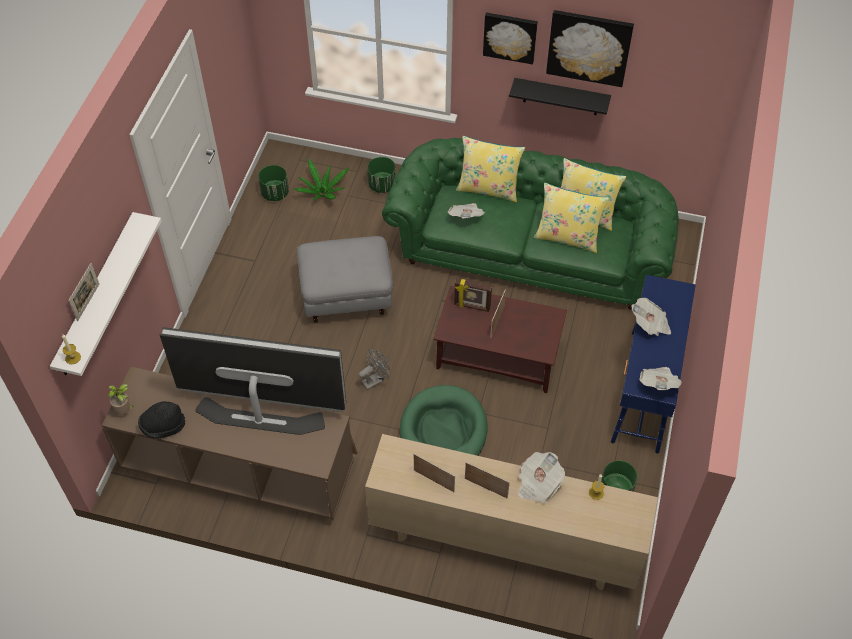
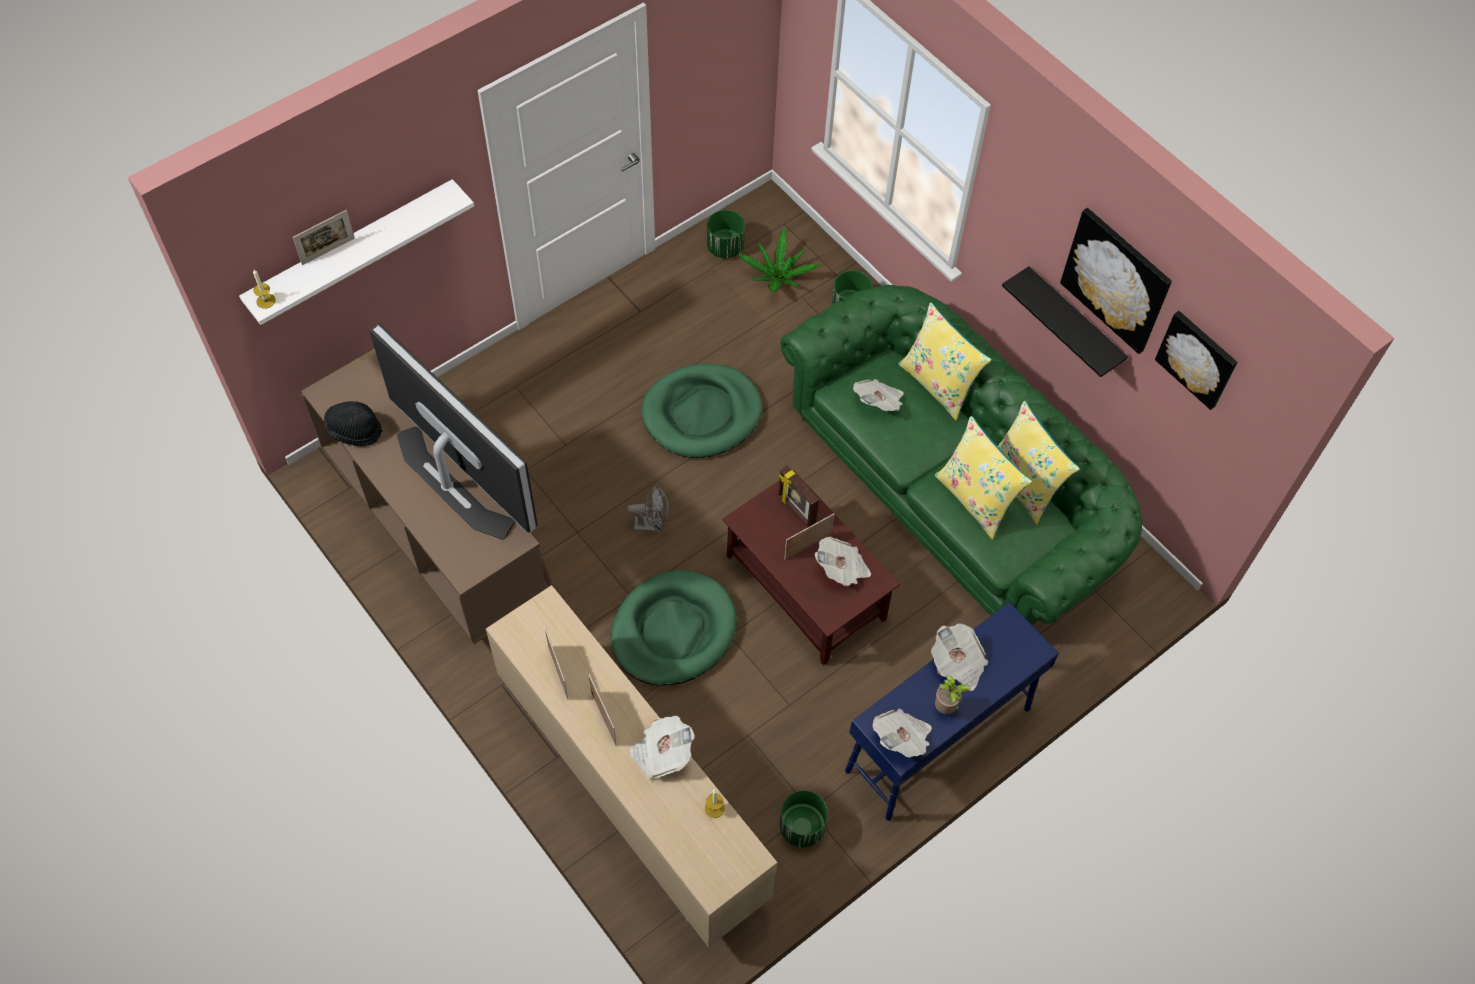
camera: 35 degrees right, 5 degrees up
potted plant [107,384,135,415] -> potted plant moved to [935,675,971,714]
grey ottoman [297,236,393,323] -> green dog bed [642,363,762,458]
picture [483,13,538,64] -> picture moved to [1155,311,1237,410]
none -> newspaper [815,537,871,586]

